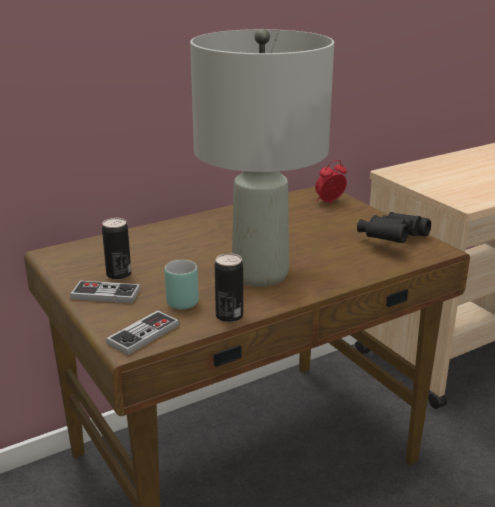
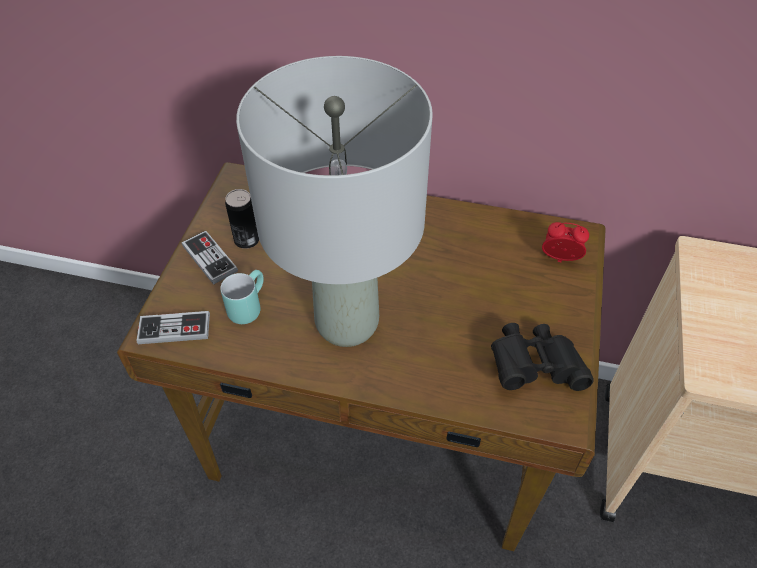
camera: 45 degrees right, 25 degrees up
can [215,253,243,322] -> none

